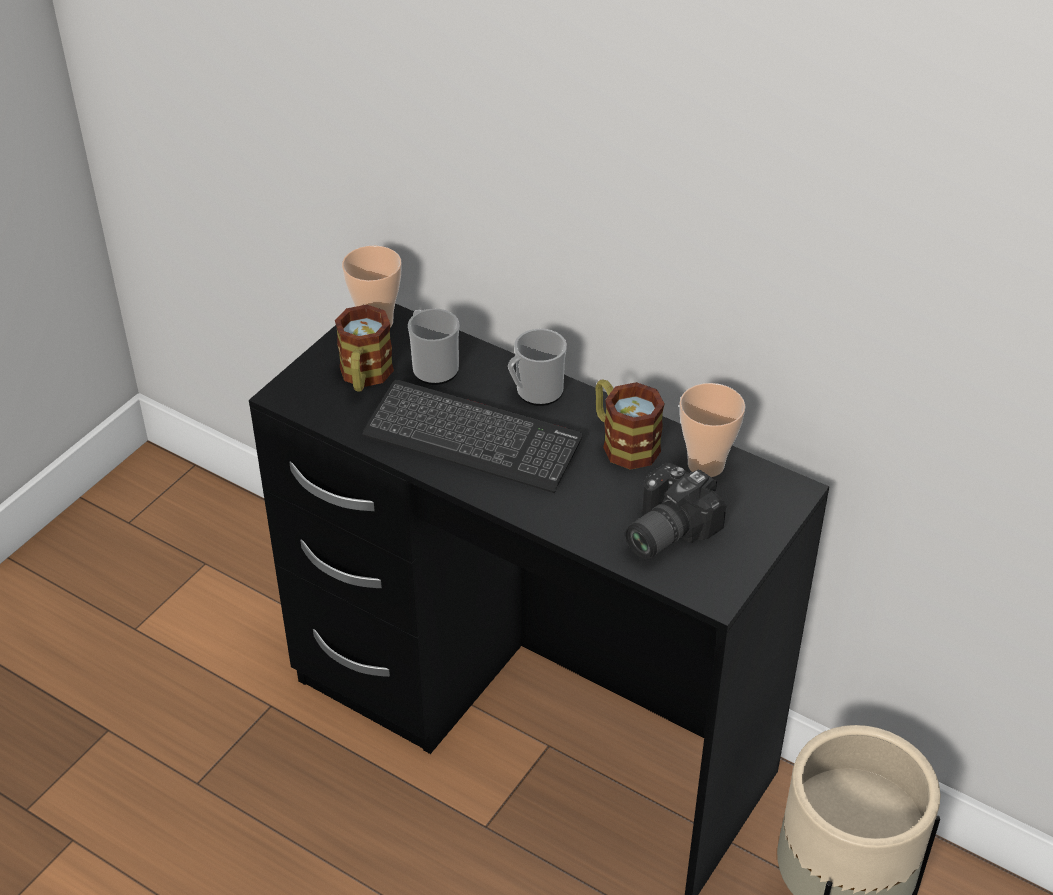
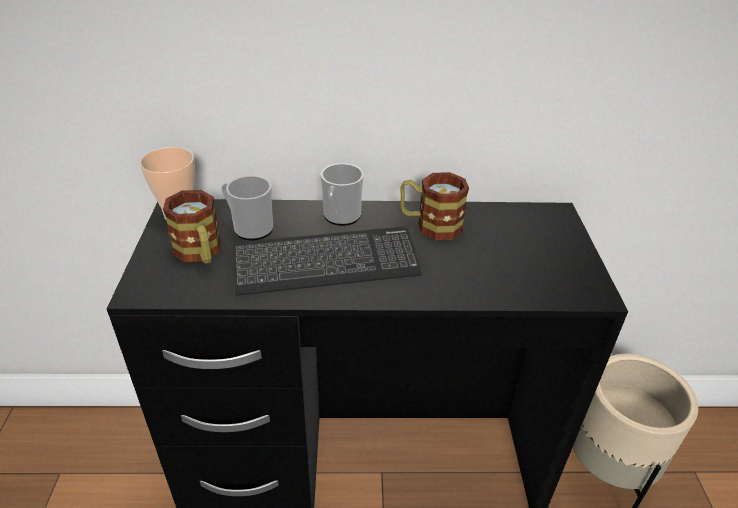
camera: 35 degrees left, 5 degrees down
camera [625,463,726,559] -> none
cup [679,383,745,477] -> none

